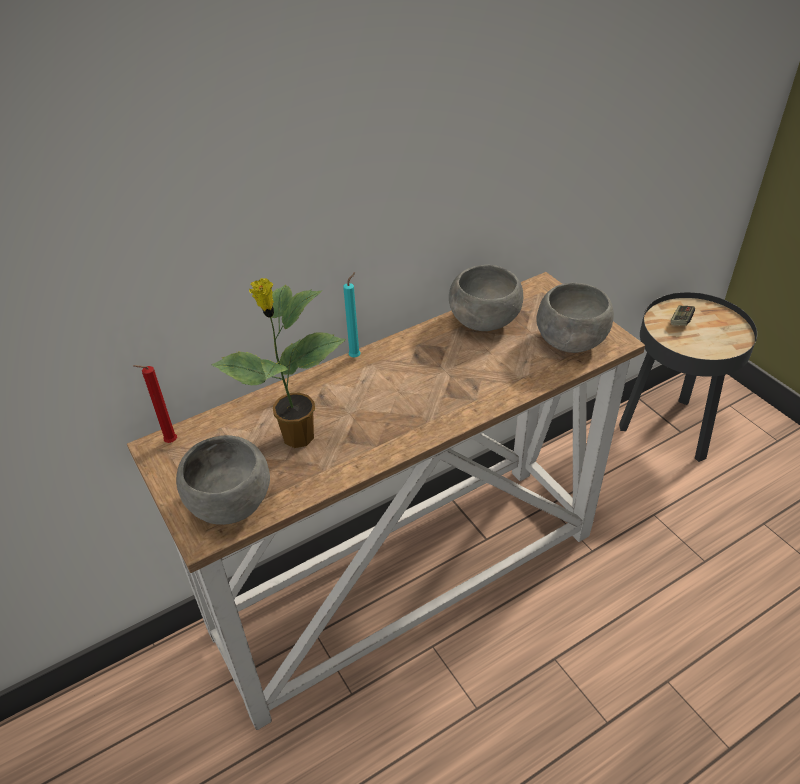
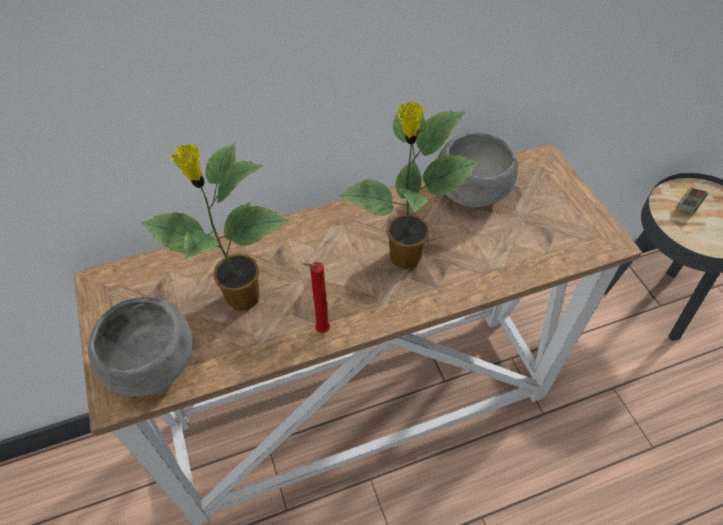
camera: 10 degrees right, 10 degrees up
red candle [133,365,177,443] -> red candle moved to [303,262,330,333]
turquoise candle [343,272,360,358] -> none
grey bowl [536,283,614,353] -> none
none -> potted plant [339,101,479,269]

